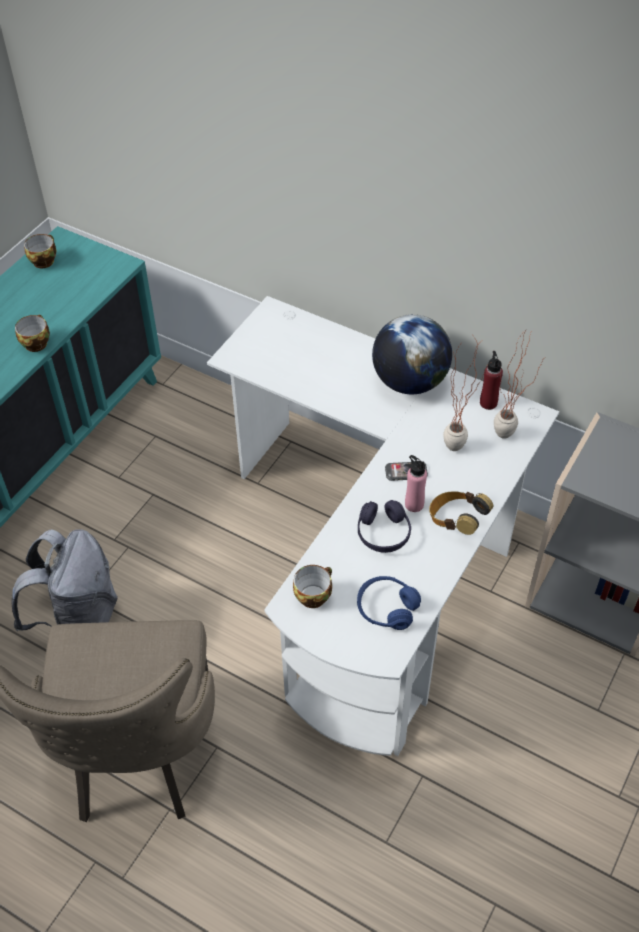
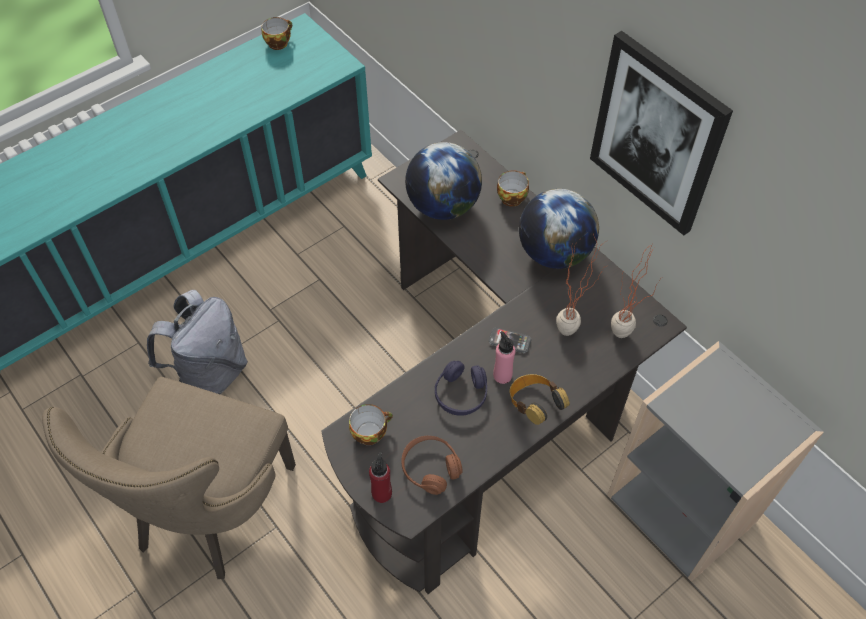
camera: 20 degrees right, 5 degrees up
cup [15,315,50,352] -> cup moved to [497,171,529,207]
white desk [207,296,559,756] -> black desk [321,130,687,594]
blue headphones [357,576,421,630] -> brown headphones [401,436,463,495]
red bottle [480,351,503,410] -> red bottle moved to [369,452,392,503]
none -> globe [405,142,482,220]
none -> picture [590,31,733,235]

